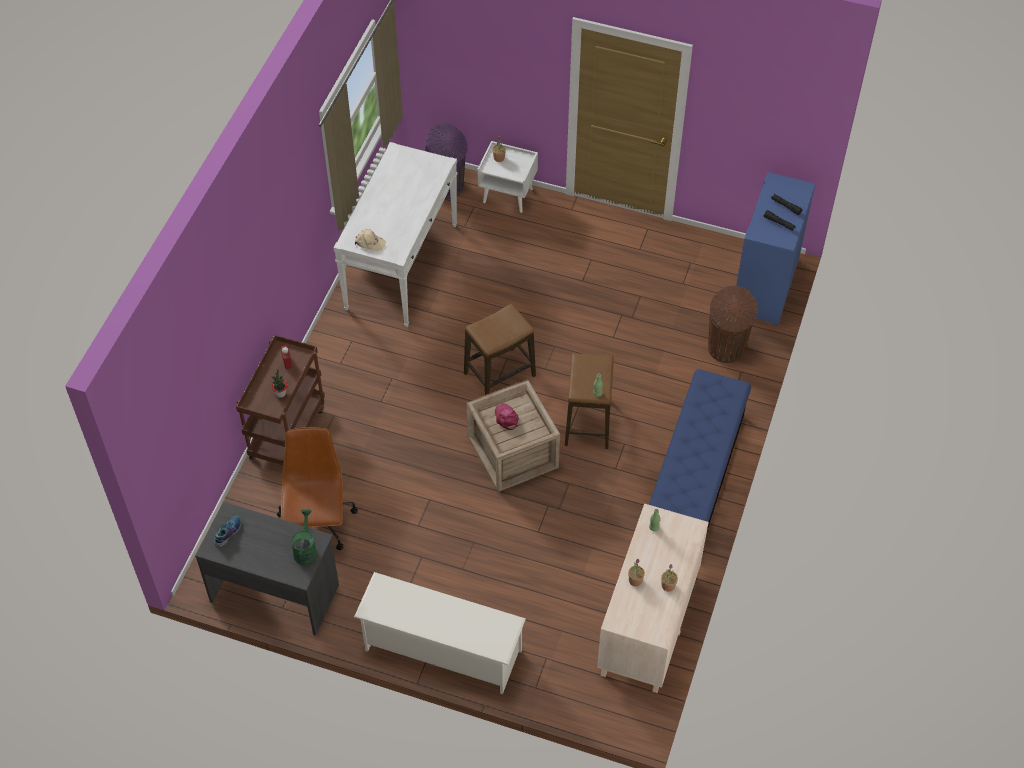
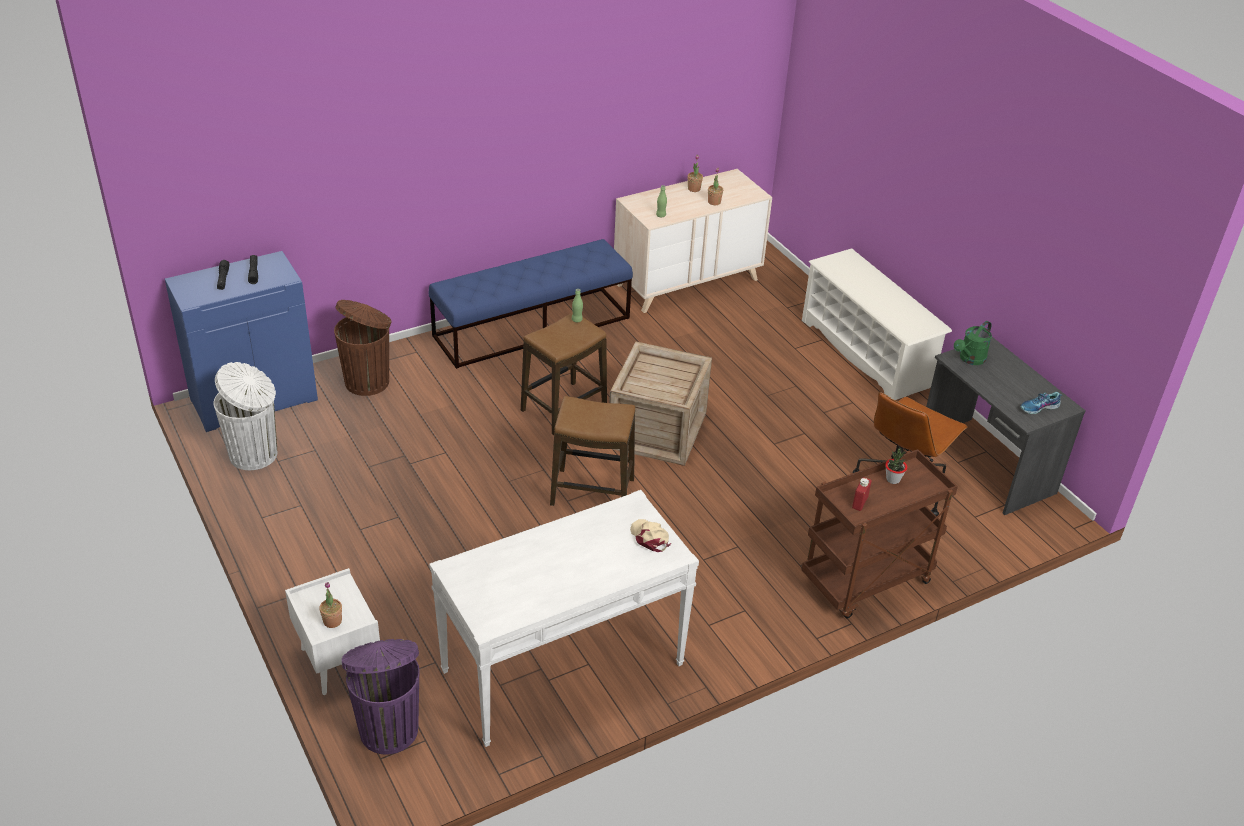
camera: 140 degrees left, 15 degrees down
pink cap [495,403,519,430] -> none
none -> white trash can [214,362,277,470]

